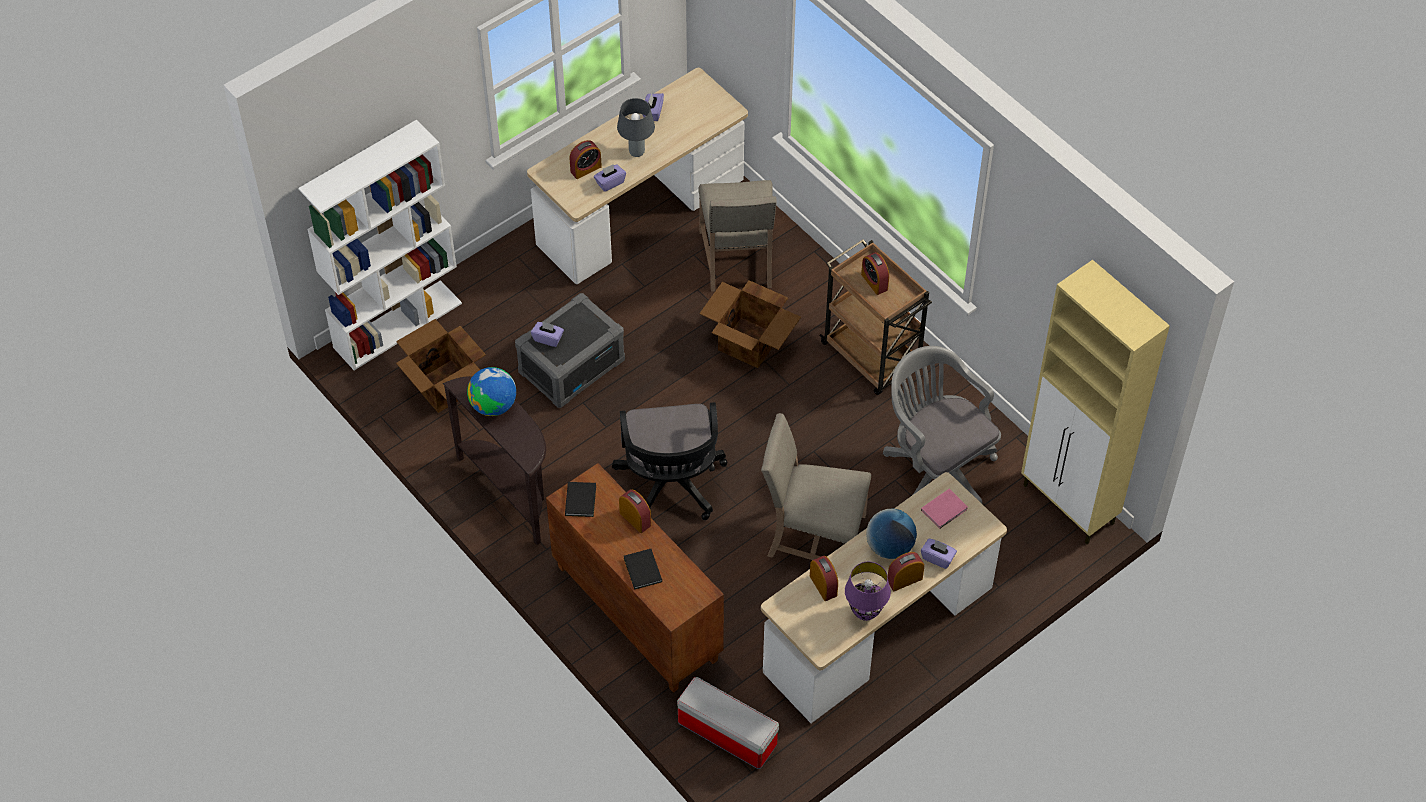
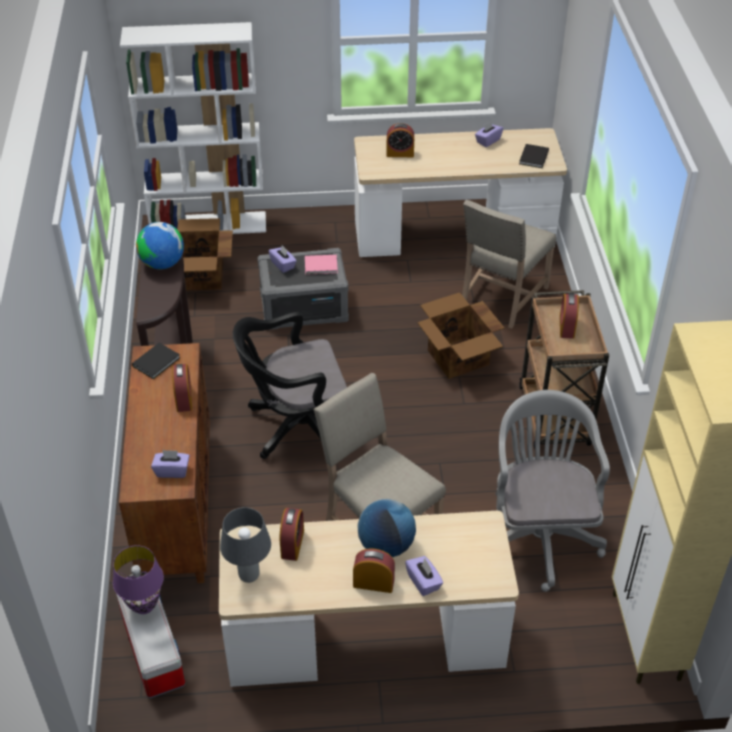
camera: 35 degrees right, 10 degrees down
purple tissue box [594,164,626,192] -> purple tissue box moved to [151,450,190,478]
black office chair [612,402,727,520] -> black office chair turned 45 degrees clockwise [233,312,347,459]
grey table lamp [617,98,655,157] -> grey table lamp moved to [220,507,271,583]
black book [624,549,662,590] -> black book moved to [519,144,549,168]
purple table lamp [845,562,891,621] -> purple table lamp moved to [113,545,164,614]
pink book [921,489,968,529] -> pink book moved to [305,255,338,275]

